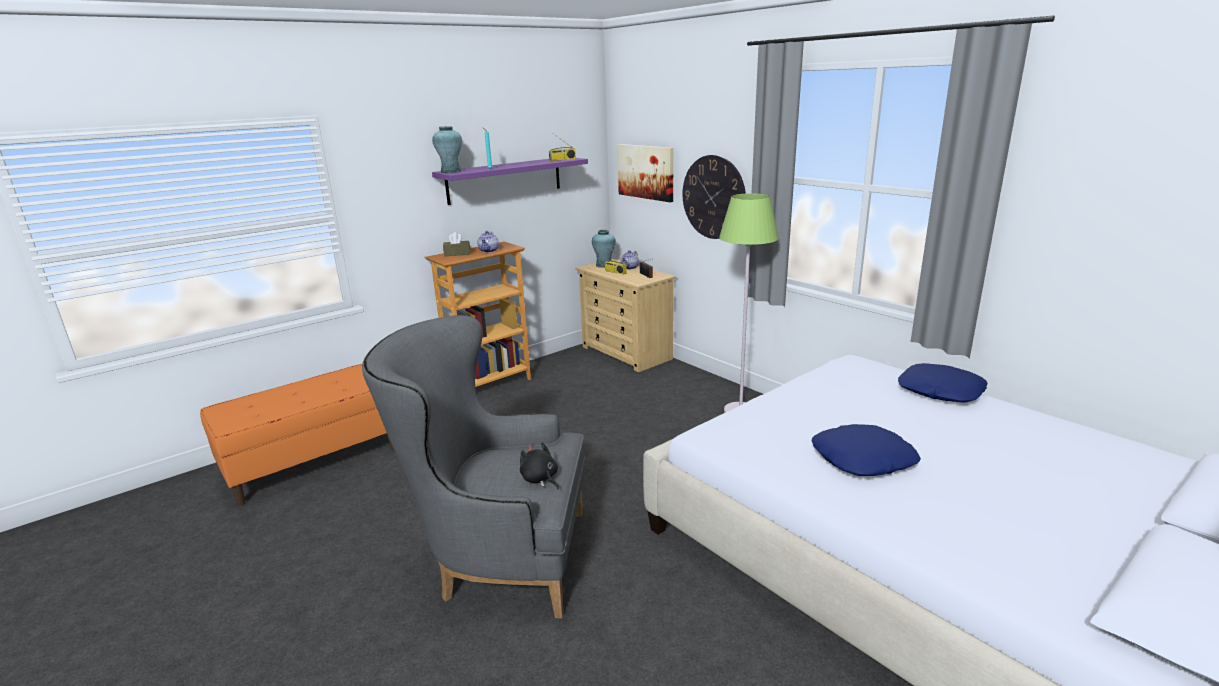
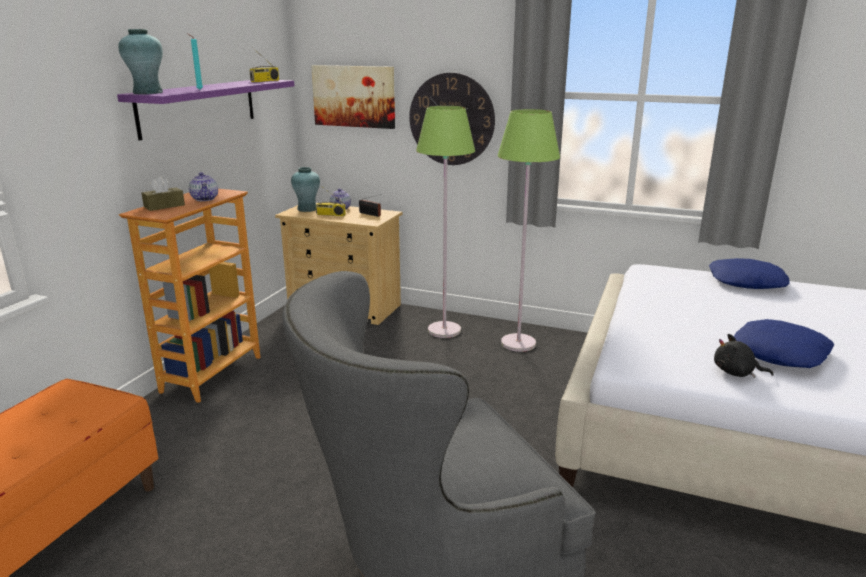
camera: 30 degrees left, 0 degrees up
black plush toy [520,442,559,489] -> black plush toy moved to [714,334,774,378]
none -> green floor lamp [416,106,475,338]

